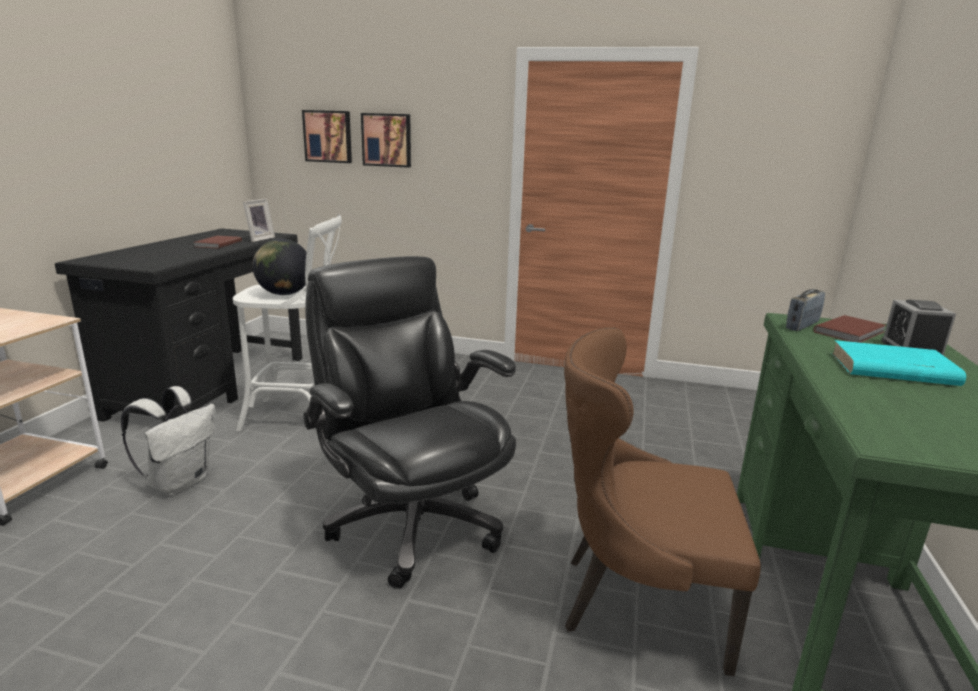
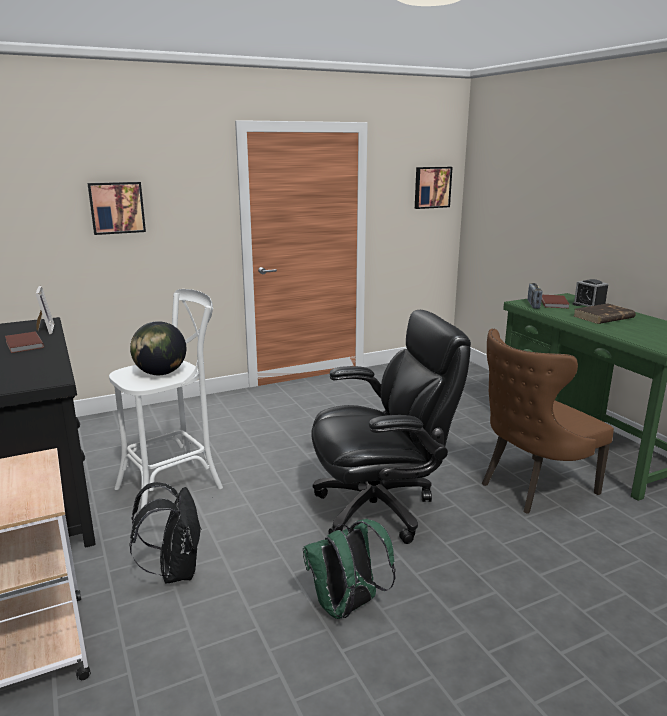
camera: 40 degrees left, 0 degrees up
white backpack [121,386,216,495] -> black backpack [129,482,200,584]
picture [302,110,352,163] -> picture moved to [415,167,452,209]
black office chair [303,256,516,589] -> black office chair turned 150 degrees clockwise [311,310,471,544]
turquoise book [831,340,966,386] -> brown book [574,303,636,324]
none -> green backpack [303,518,396,619]

